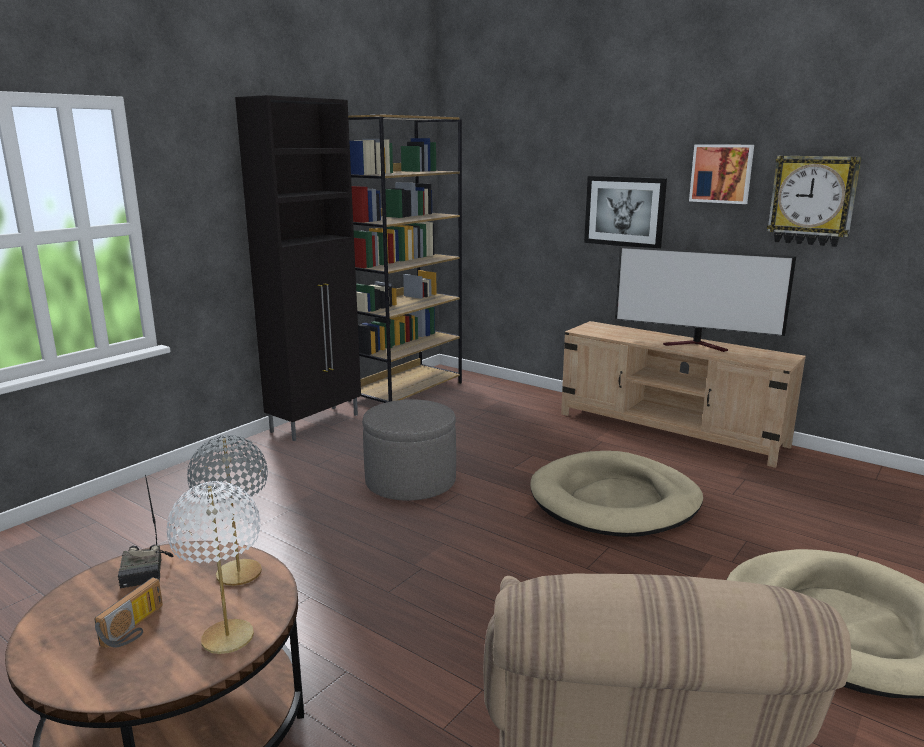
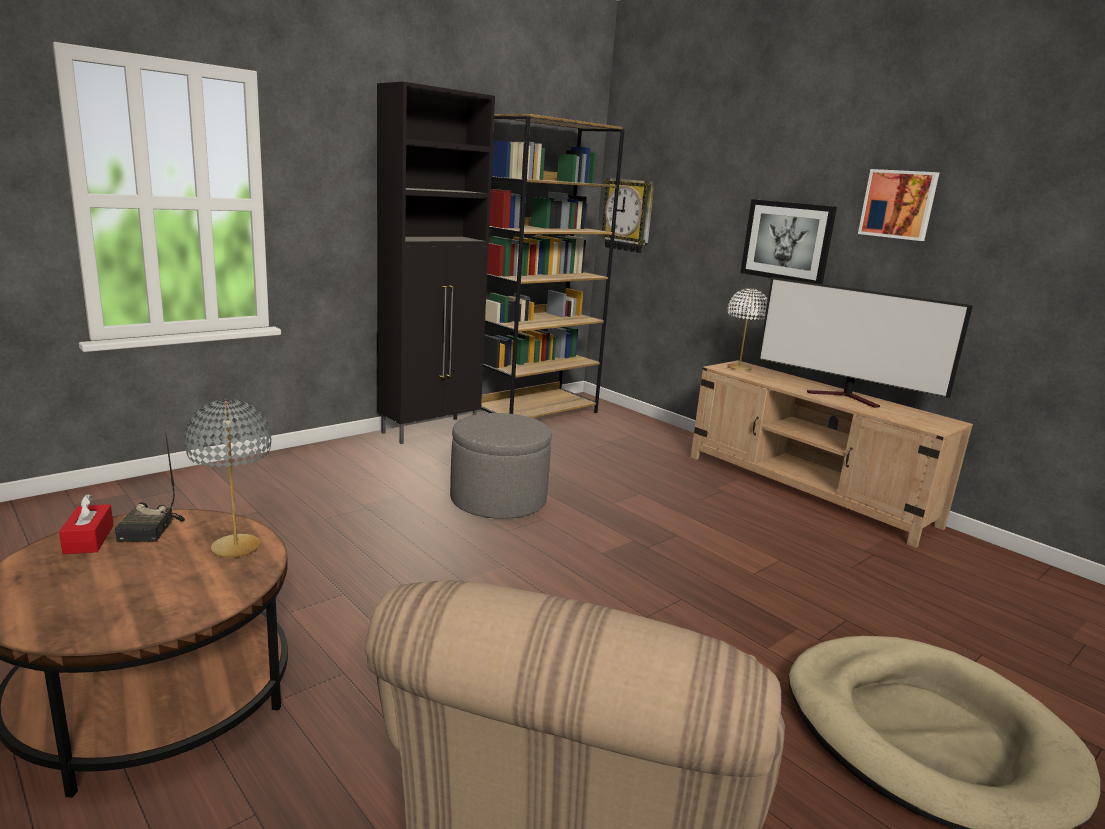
camera: 10 degrees right, 0 degrees up
radio [95,577,163,648] -> none
white table lamp [167,481,260,654] -> white table lamp moved to [727,288,768,371]
beige dog bed [530,451,703,537] -> none
wall clock [767,156,862,247] -> wall clock moved to [600,178,655,253]
none -> red tissue box [59,494,114,554]

